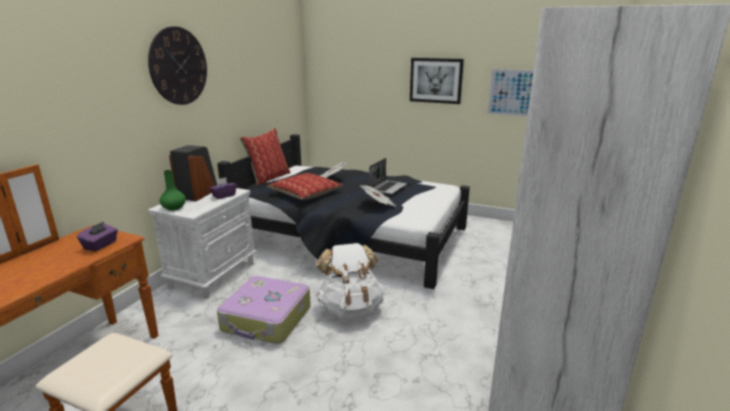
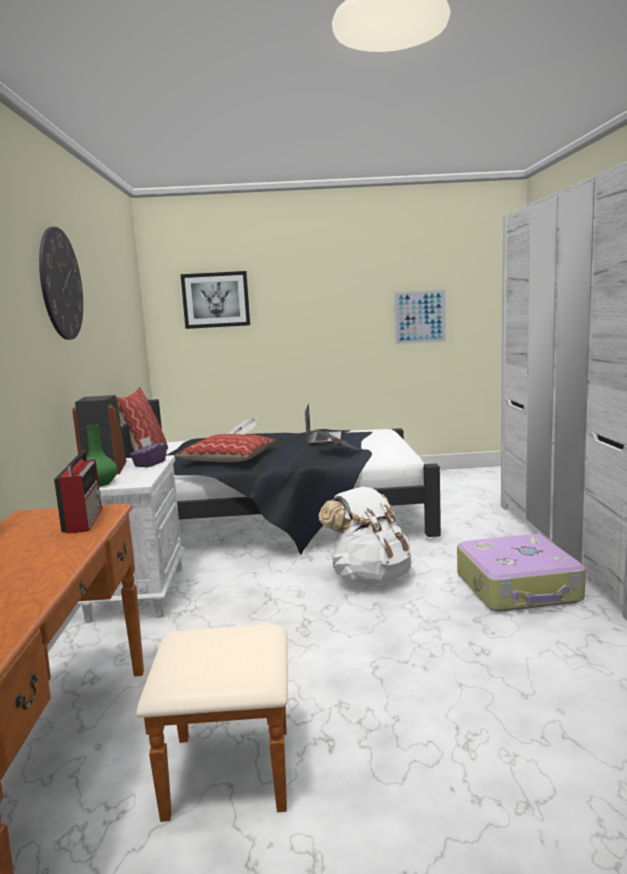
camera: 25 degrees left, 10 degrees down
purple tissue box [77,221,118,251] -> radio [54,450,102,534]
suitcase [217,276,311,344] -> suitcase moved to [457,534,586,612]
picture [410,58,464,104] -> picture moved to [181,271,250,329]

